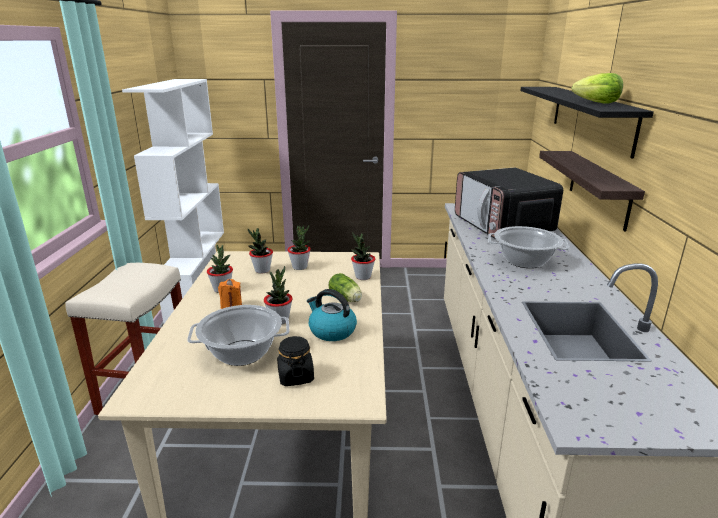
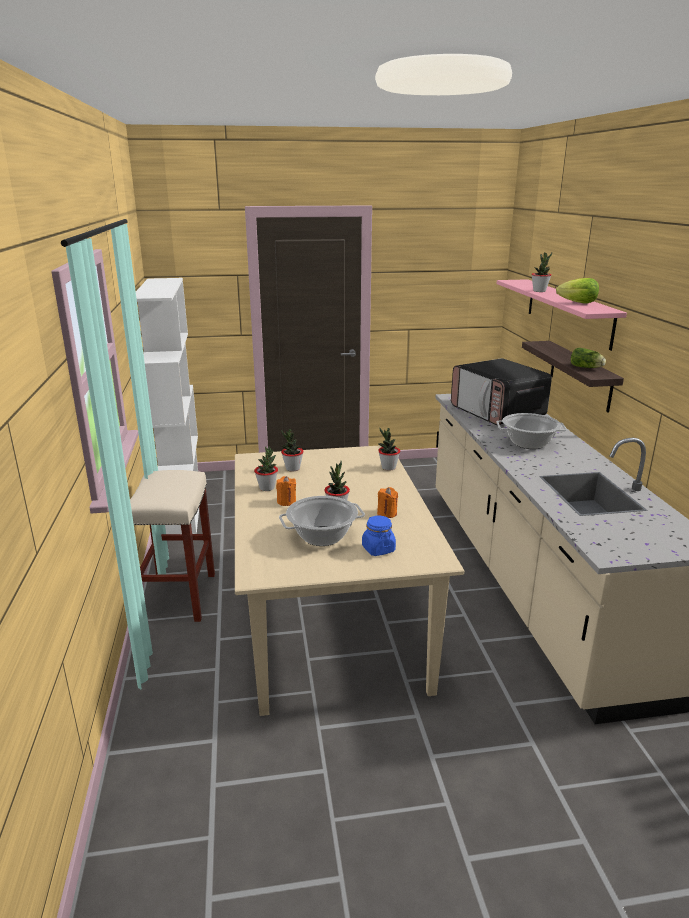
camera: 10 degrees left, 0 degrees up
black jar [277,336,314,386] -> blue jar [362,516,396,556]
potted plant [287,225,311,270] -> potted plant moved to [532,253,552,292]
kettle [307,289,357,341] -> orange candle [377,487,398,518]
lettuce [329,273,362,302] -> lettuce moved to [571,348,606,368]
black shelf [520,87,654,159] -> pink shelf [497,279,627,351]

